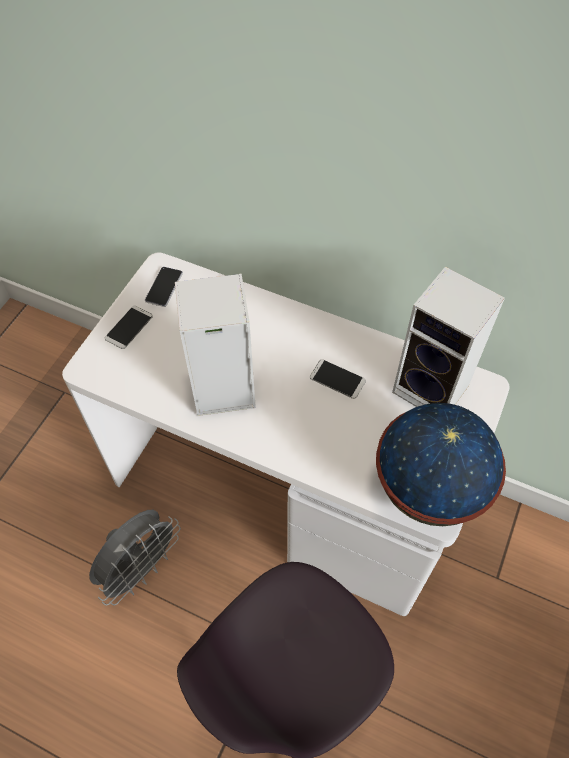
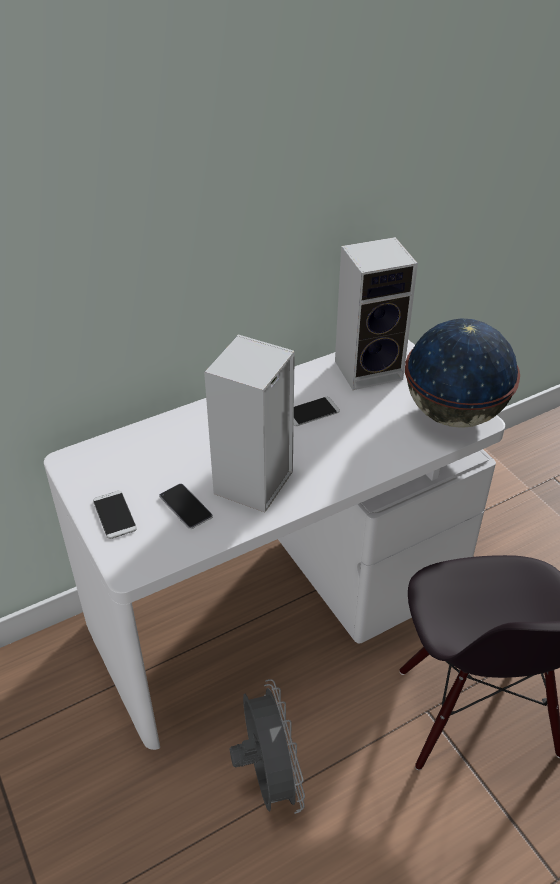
camera: 55 degrees left, 15 degrees down
phone [145,267,183,307] -> phone moved to [159,484,213,529]

